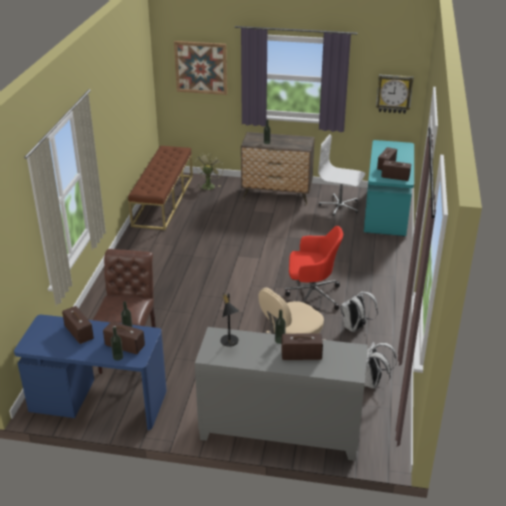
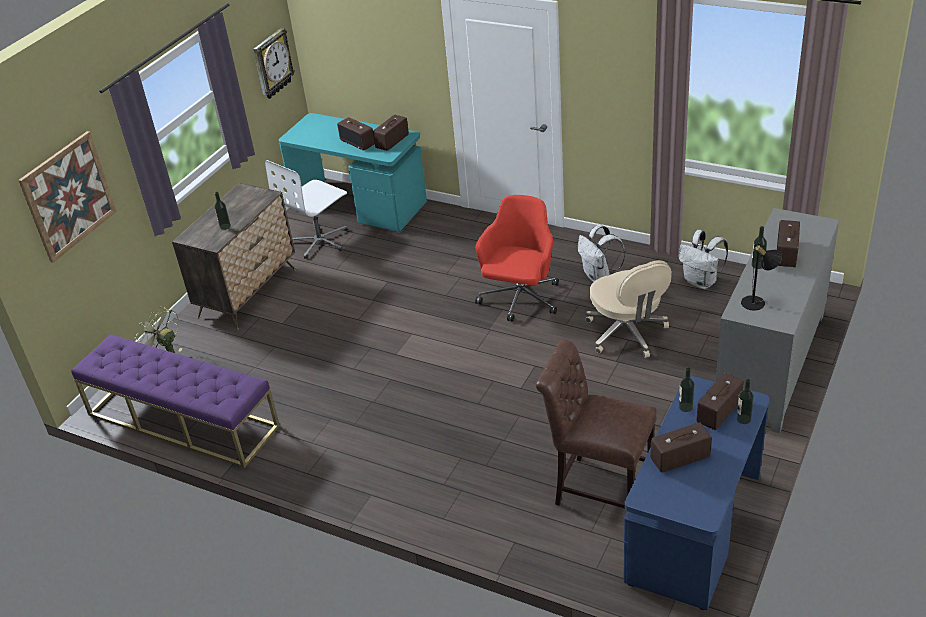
camera: 70 degrees left, 5 degrees up
brown bench [128,146,193,230] -> purple bench [71,334,280,468]

